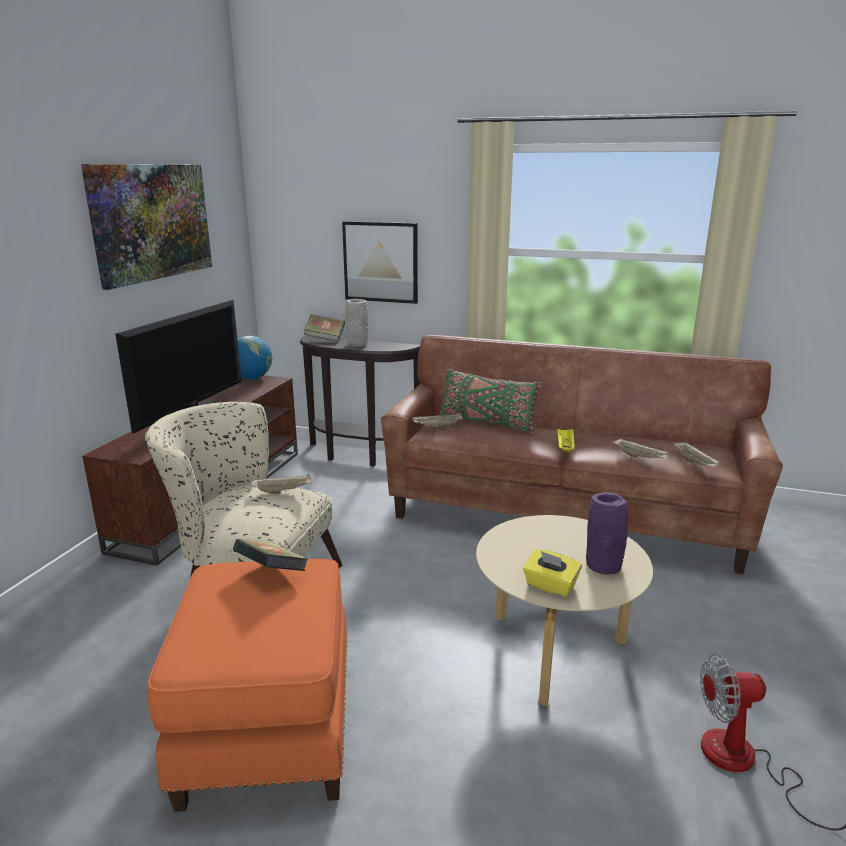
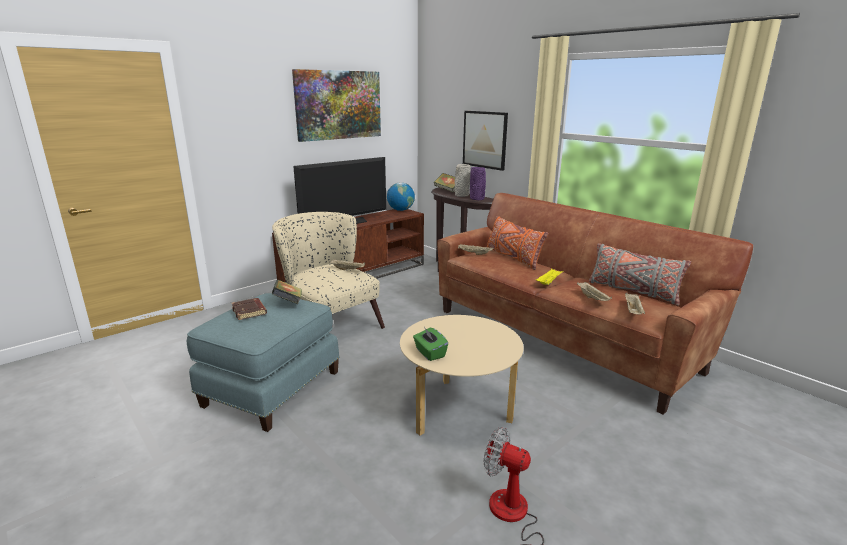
camera: 30 degrees right, 0 degrees up
orange ottoman [147,559,348,812] -> blue ottoman [187,293,340,432]
green pillow [440,369,542,434] -> orange pillow [487,216,548,270]
yellow tissue box [523,549,582,597] -> green tissue box [413,327,448,361]
purple vase [586,493,628,574] -> purple vase moved to [470,167,486,200]
none -> brown book [232,298,267,320]
none -> grey pillow [589,243,691,306]

